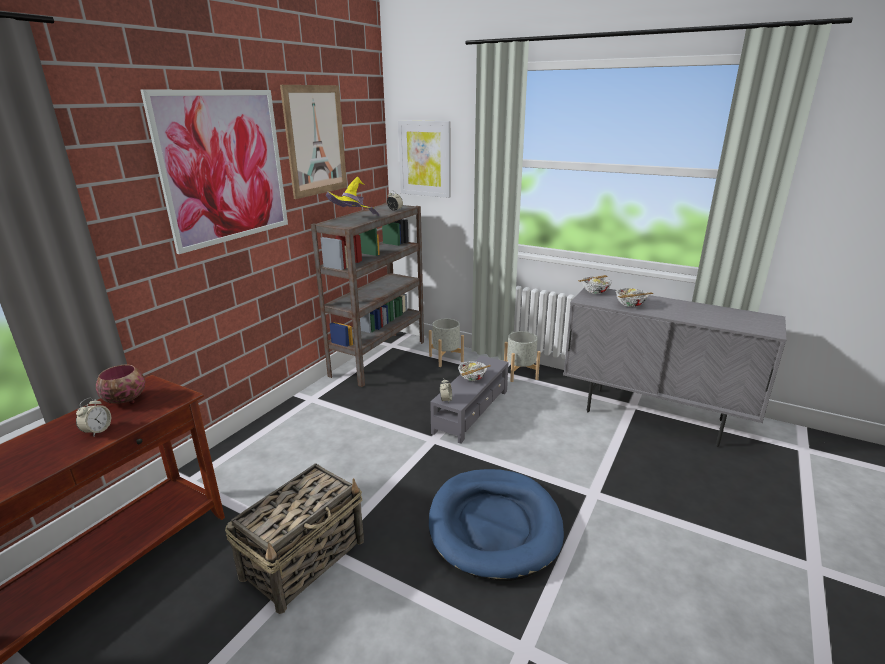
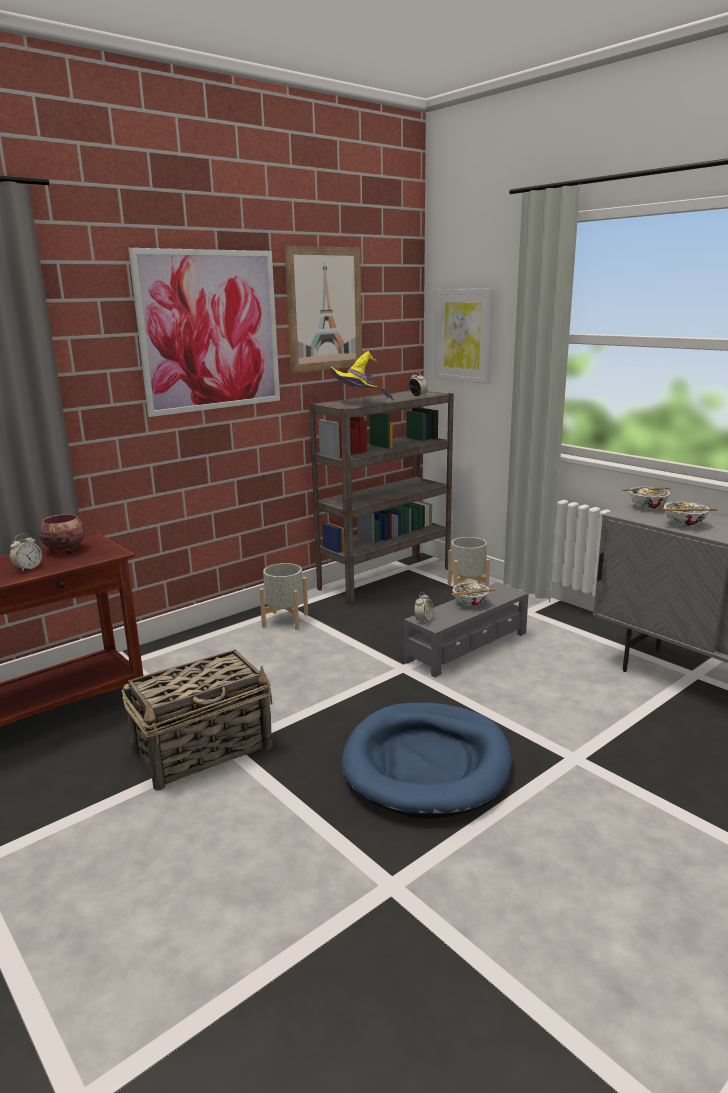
camera: 20 degrees right, 5 degrees down
grey planter [504,331,540,382] -> grey planter moved to [259,563,308,630]

